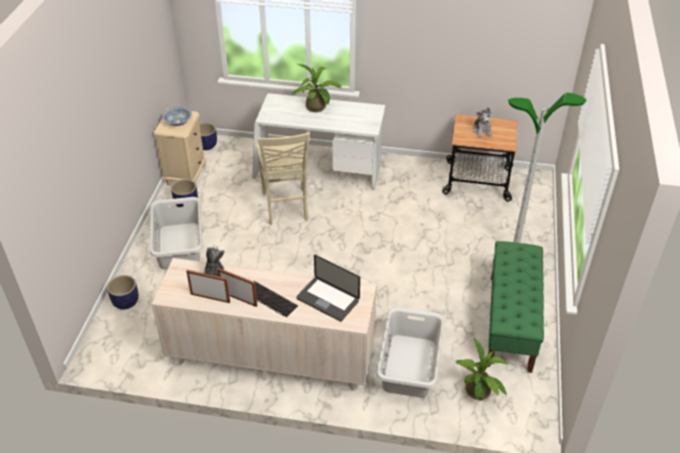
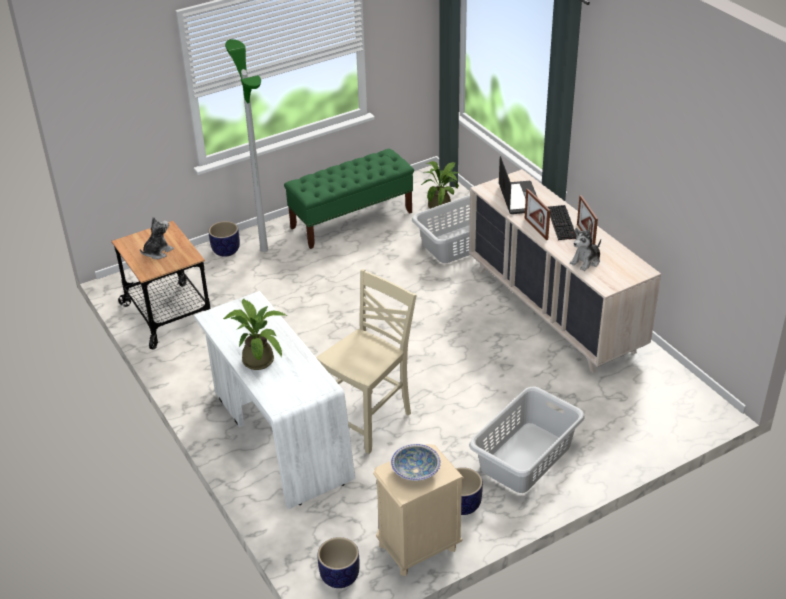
camera: 130 degrees left, 5 degrees down
planter [107,275,139,309] -> planter moved to [208,221,240,257]
picture frame [186,270,230,303] -> picture frame moved to [525,189,550,240]

